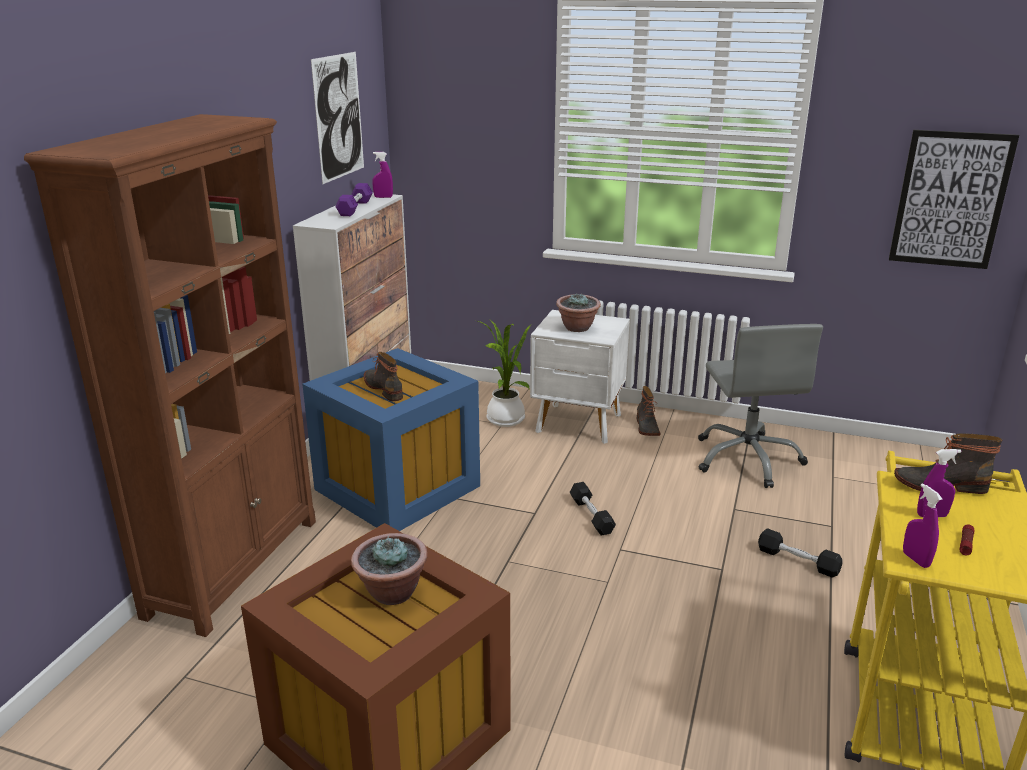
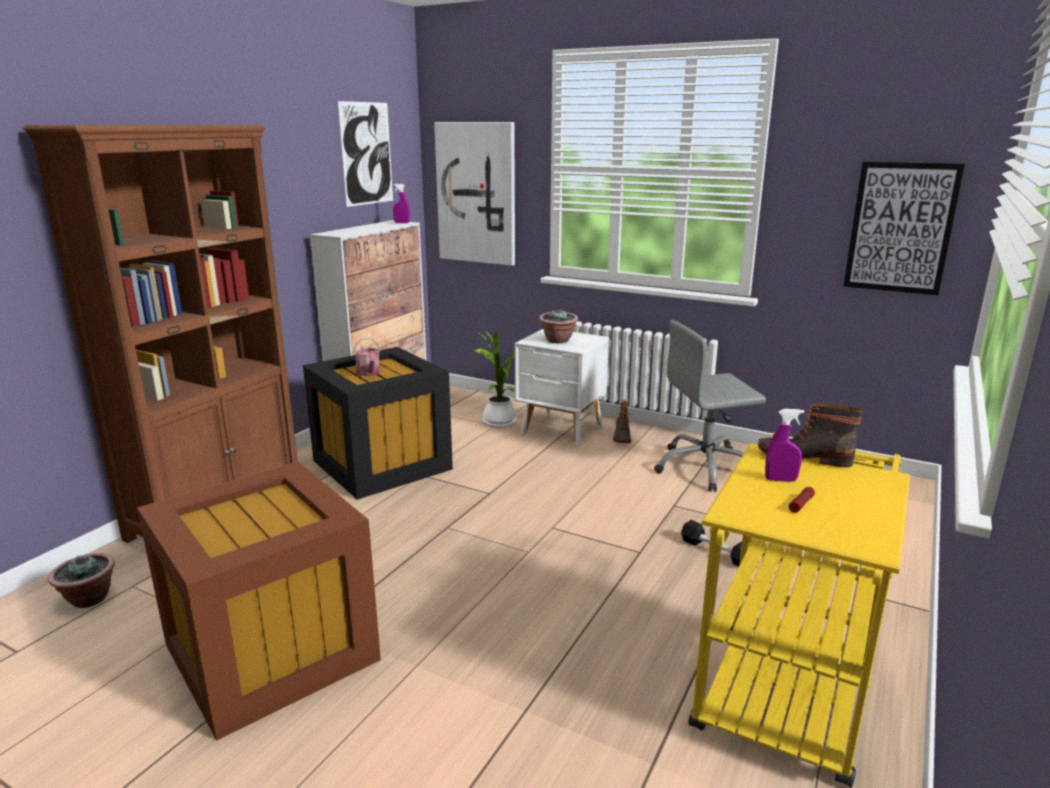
camera: 10 degrees right, 5 degrees down
blue storage box [302,348,480,531] -> black storage box [303,347,453,500]
purple dumbbell [335,183,373,216] -> none
potted plant [351,533,428,605] -> potted plant moved to [48,553,115,608]
boot [364,352,403,401] -> watering can [353,338,381,376]
black dumbbell [569,482,616,536] -> none
grey office chair [698,324,823,488] -> grey office chair turned 75 degrees clockwise [654,320,766,492]
purple spray bottle [903,483,942,568] -> none
none -> picture [434,122,515,266]

